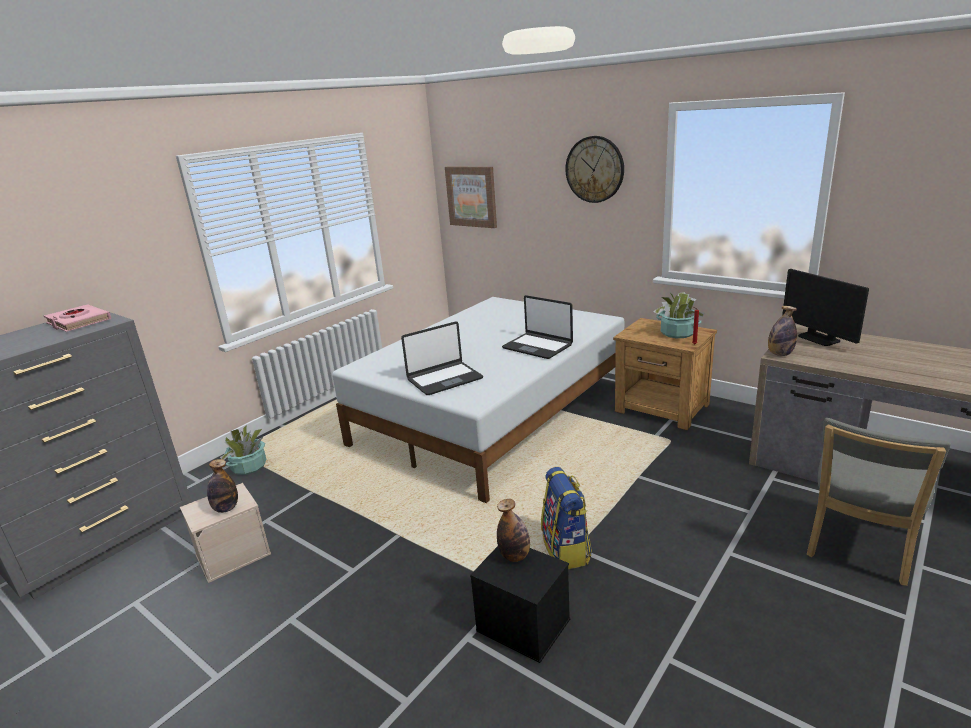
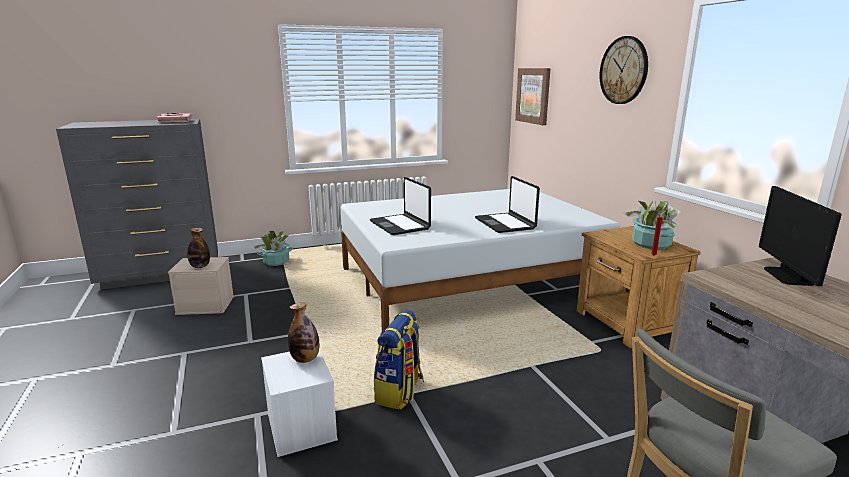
camera: 30 degrees right, 5 degrees down
laptop [401,321,483,395] -> laptop turned 60 degrees clockwise [370,177,431,235]
black storage box [470,546,570,663] -> white storage box [261,349,338,457]
bottle [768,306,797,356] -> none

